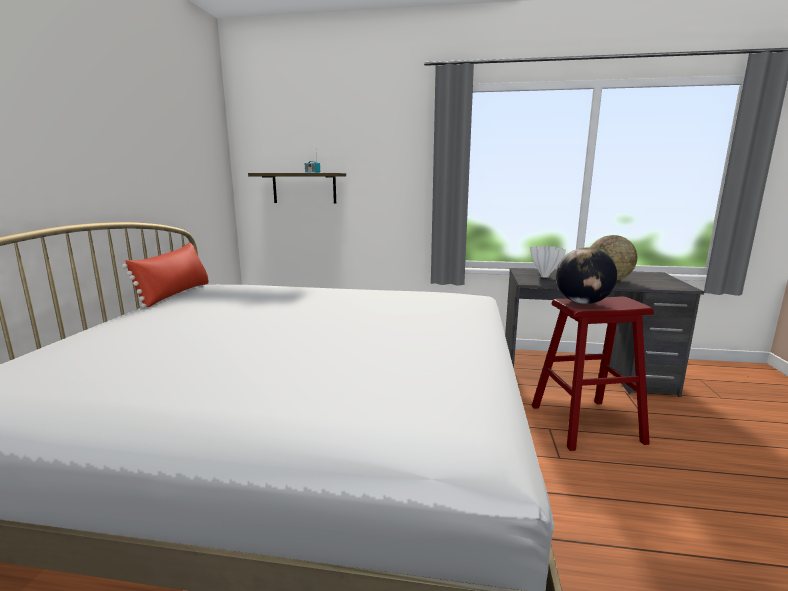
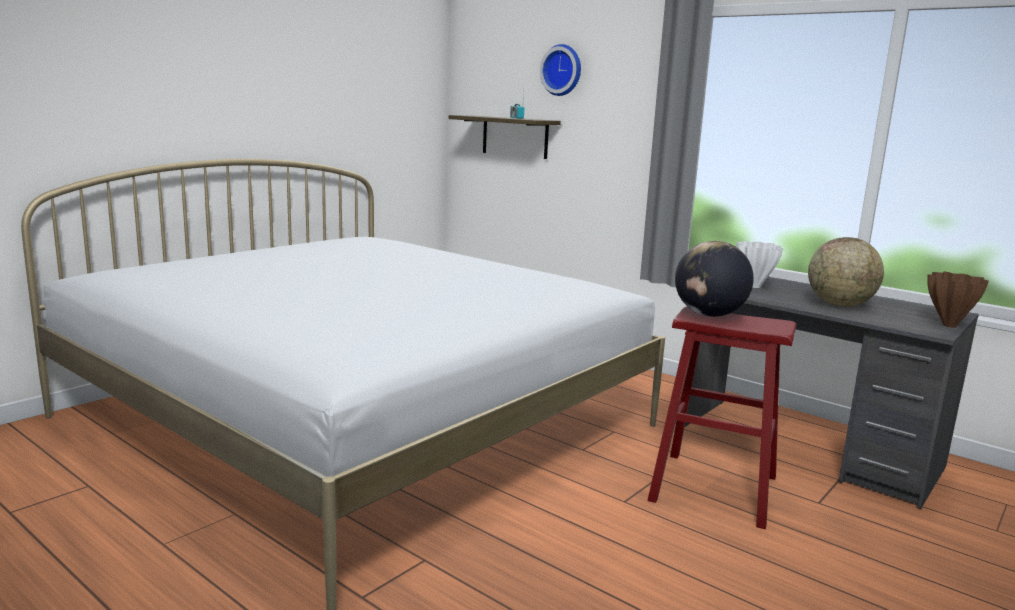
camera: 30 degrees right, 0 degrees up
red pillow [122,243,209,308] -> none
none -> wall clock [540,44,581,96]
none -> brown vase [927,272,989,328]

